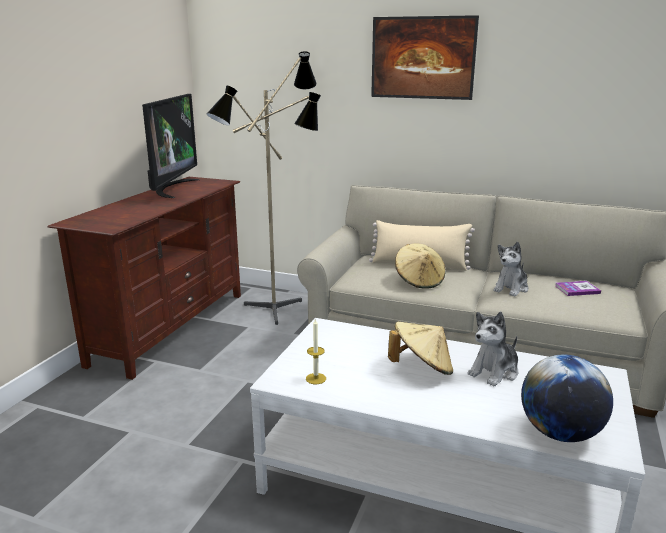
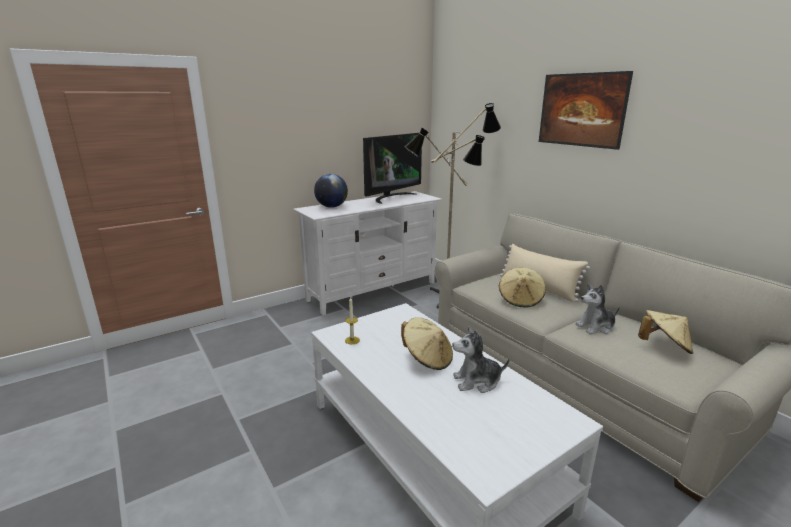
camera: 35 degrees right, 0 degrees up
brown tv stand [47,177,241,380] -> white tv stand [293,191,442,315]
globe [521,354,613,442] -> globe moved to [314,174,348,208]
book [555,281,601,296] -> beige hat [638,310,694,354]

